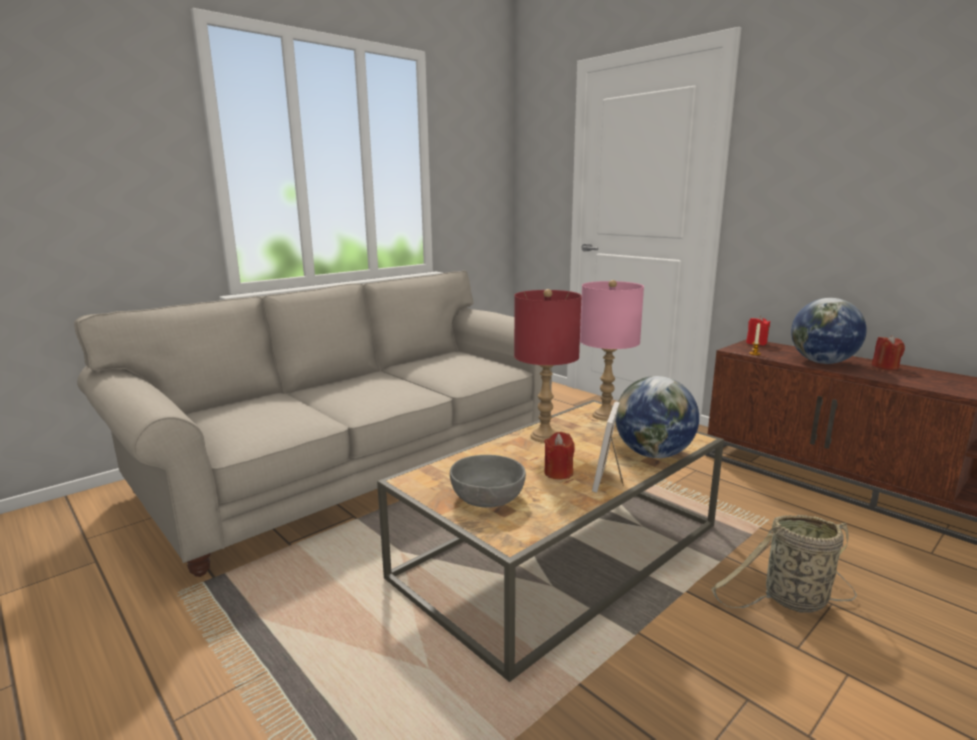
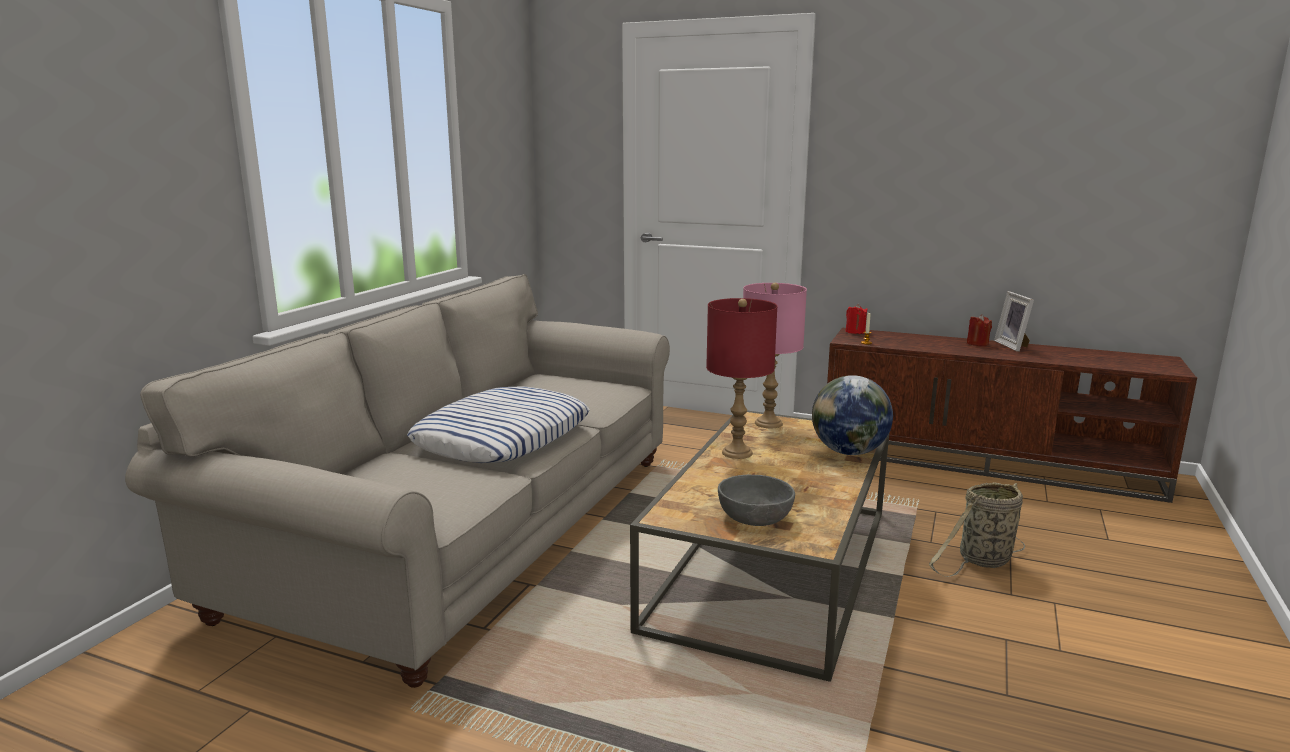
camera: 25 degrees left, 0 degrees up
red candle [544,432,575,479] -> none
picture frame [592,402,624,493] -> picture frame moved to [994,291,1034,352]
globe [791,298,867,364] -> none
none -> pillow [407,386,589,463]

